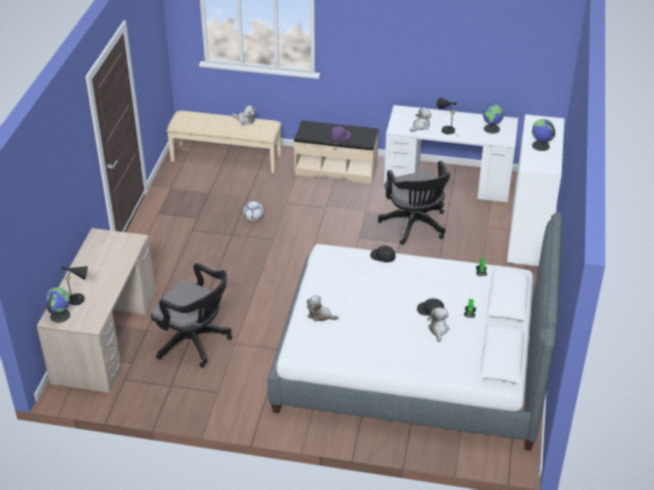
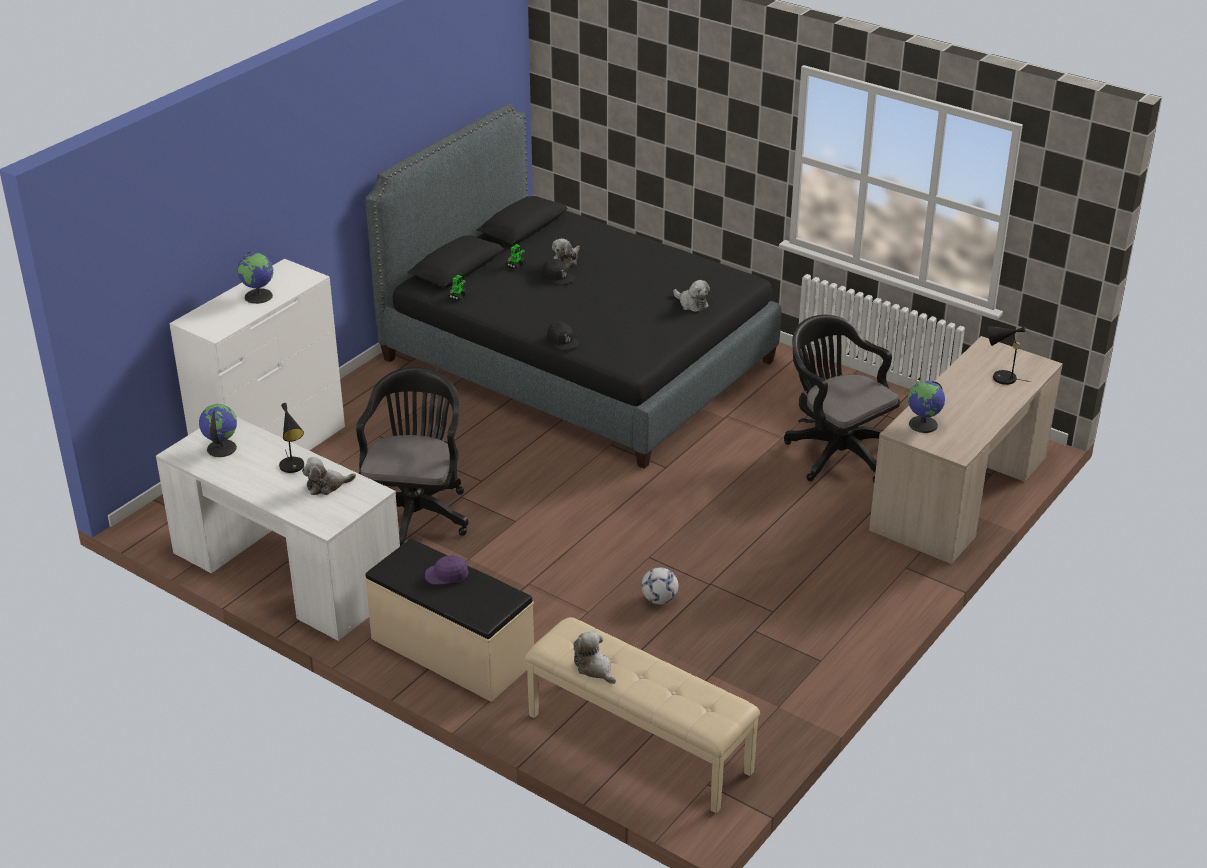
camera: 155 degrees left, 5 degrees down
globe [44,287,70,323] -> globe moved to [908,381,945,433]
white bed [268,212,562,451] -> black bed [365,104,781,469]

